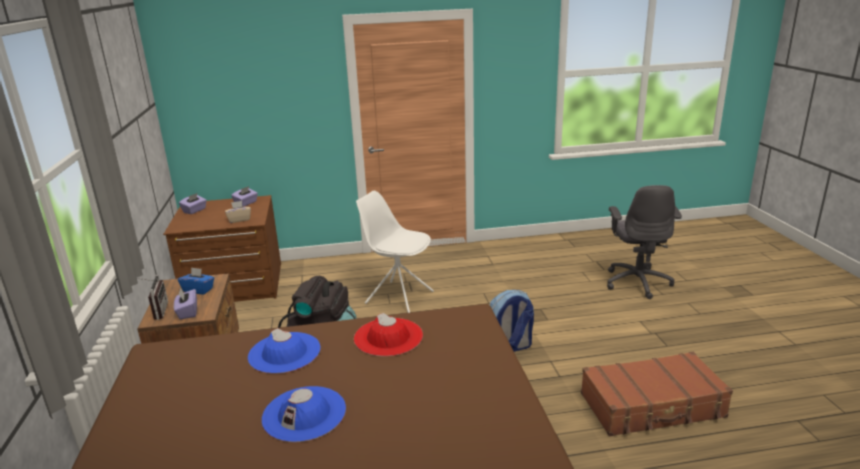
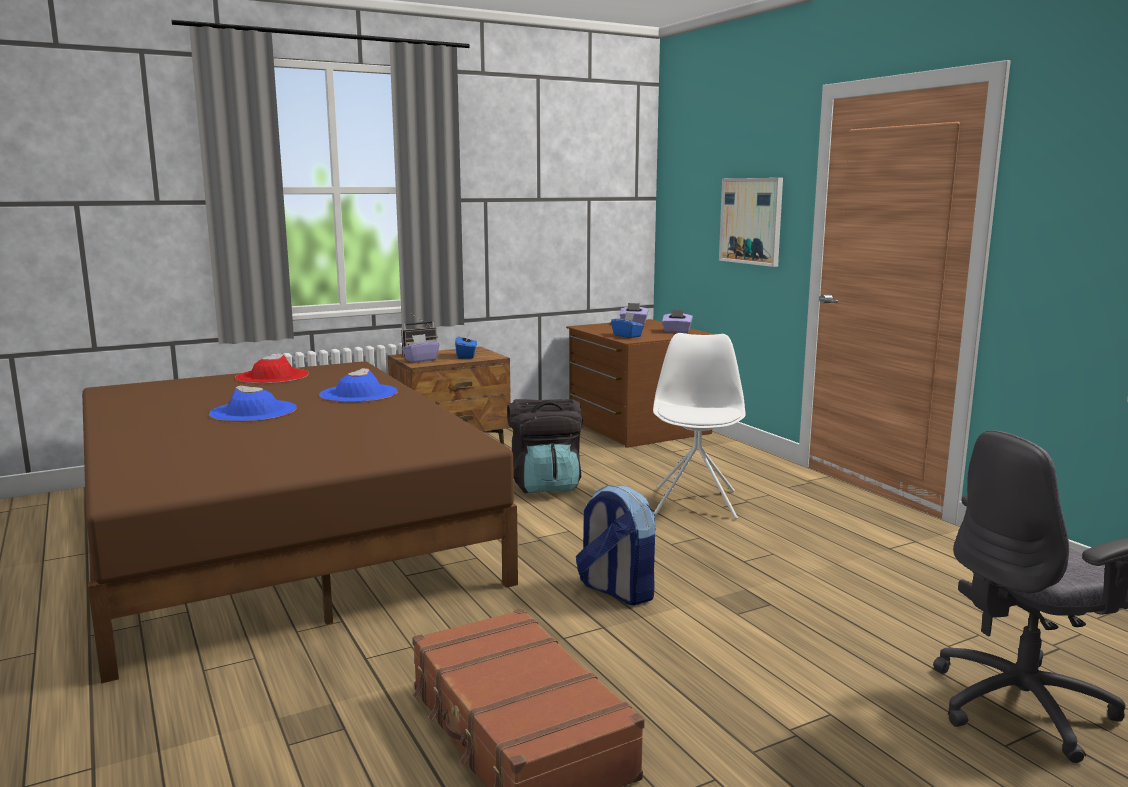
camera: 70 degrees right, 10 degrees down
beige tissue box [225,201,251,223] -> blue tissue box [611,312,644,338]
red hat [354,313,423,356] -> red hat moved to [235,353,309,384]
none -> picture [719,178,783,267]

